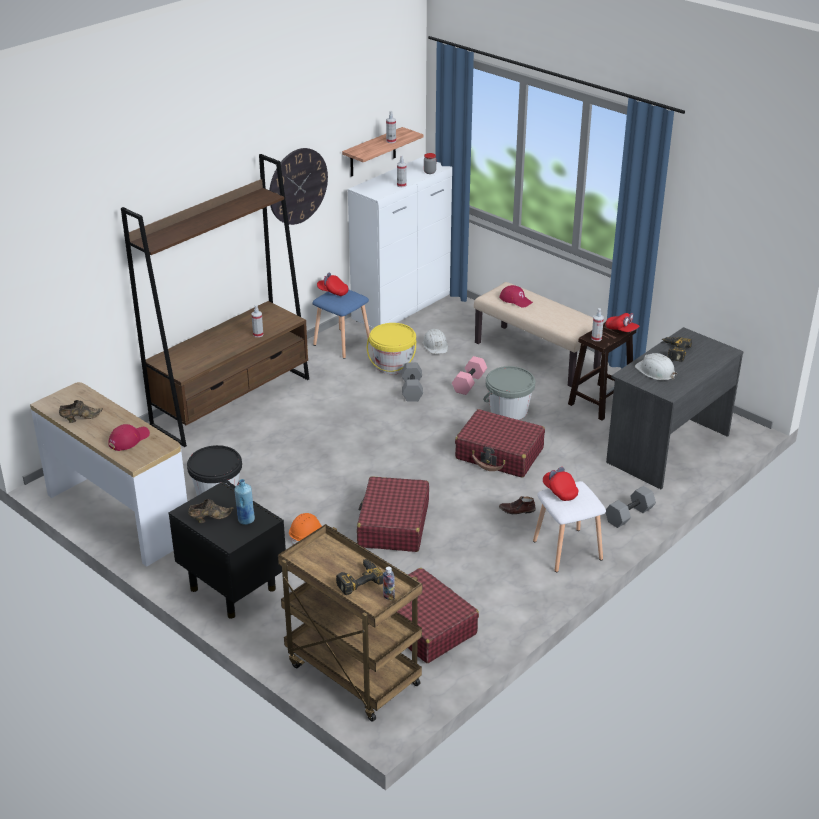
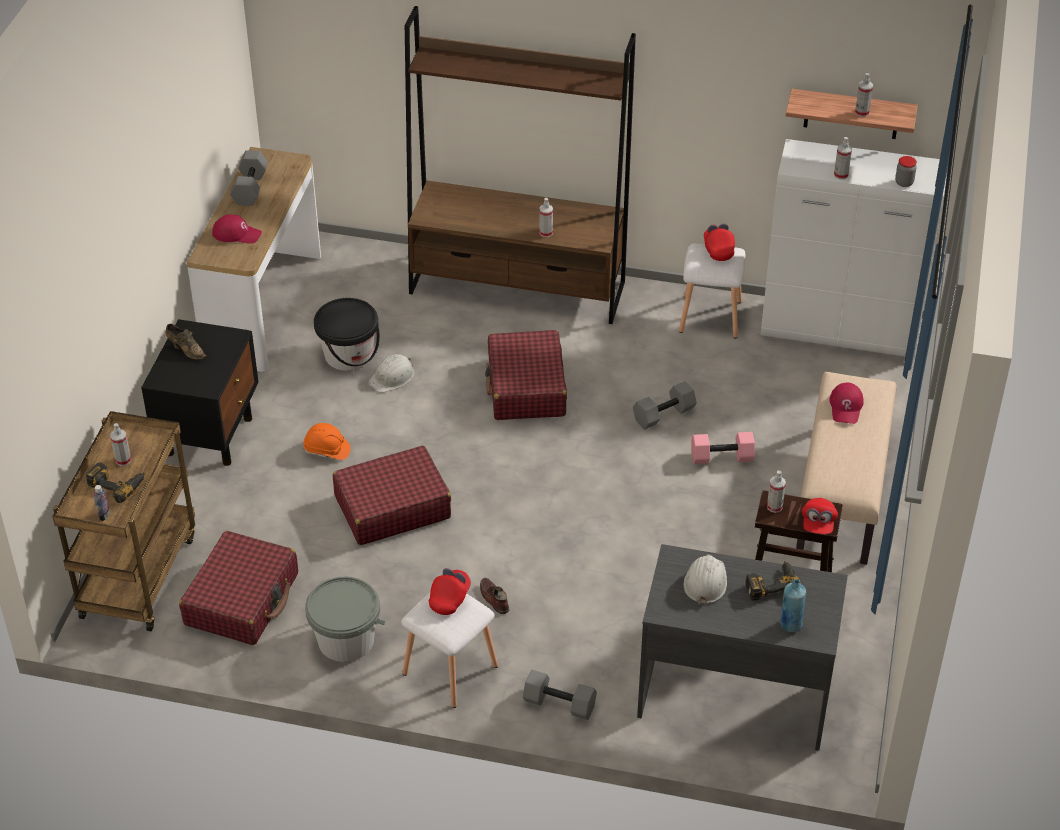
camera: 60 degrees right, 10 degrees up
brown shoe [59,400,103,423] -> grey dumbbell [230,150,268,206]
blue bottle [234,479,255,525] -> blue bottle moved to [780,579,806,632]
wall clock [269,148,328,225] -> none
blue stool [312,290,370,359] -> white stool [679,244,745,338]
yellow bucket [367,323,416,374] -> none
white hard hat [422,329,448,354] -> white hard hat moved to [368,354,414,393]
red suitcase [455,409,545,478] -> red suitcase moved to [485,330,567,420]
grey bucket [483,366,535,420] -> grey bucket moved to [305,577,385,662]
none -> spray bottle [110,423,131,466]

